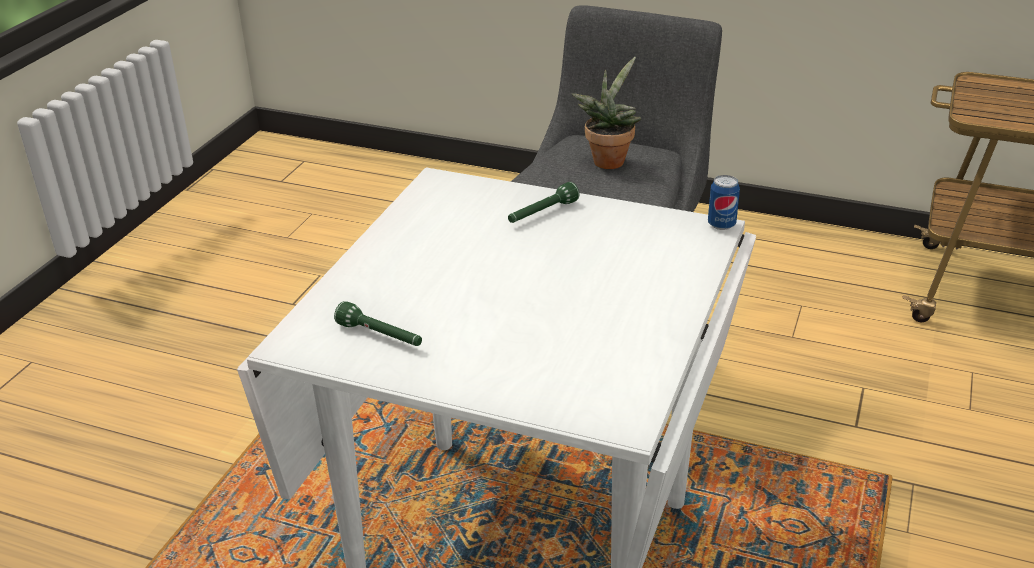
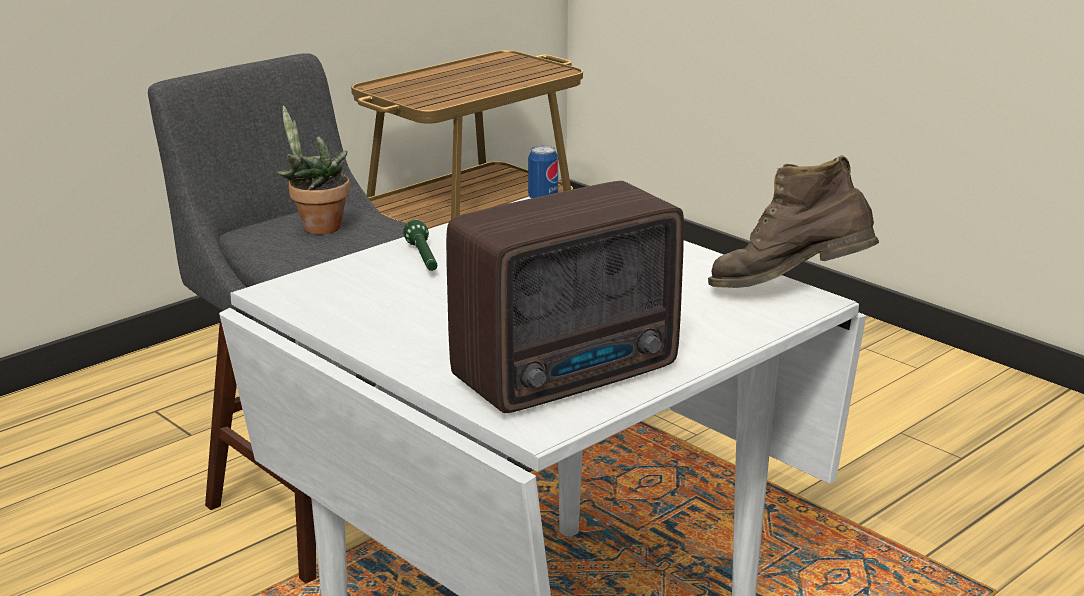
camera: 65 degrees left, 10 degrees down
green flashlight [334,301,422,346] -> radio [446,181,684,413]
none -> brown boot [708,155,879,288]

